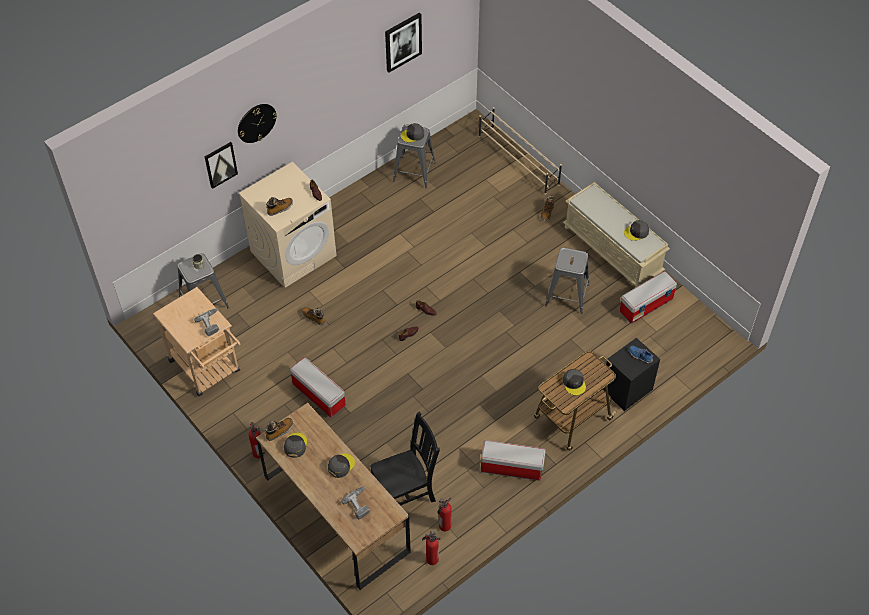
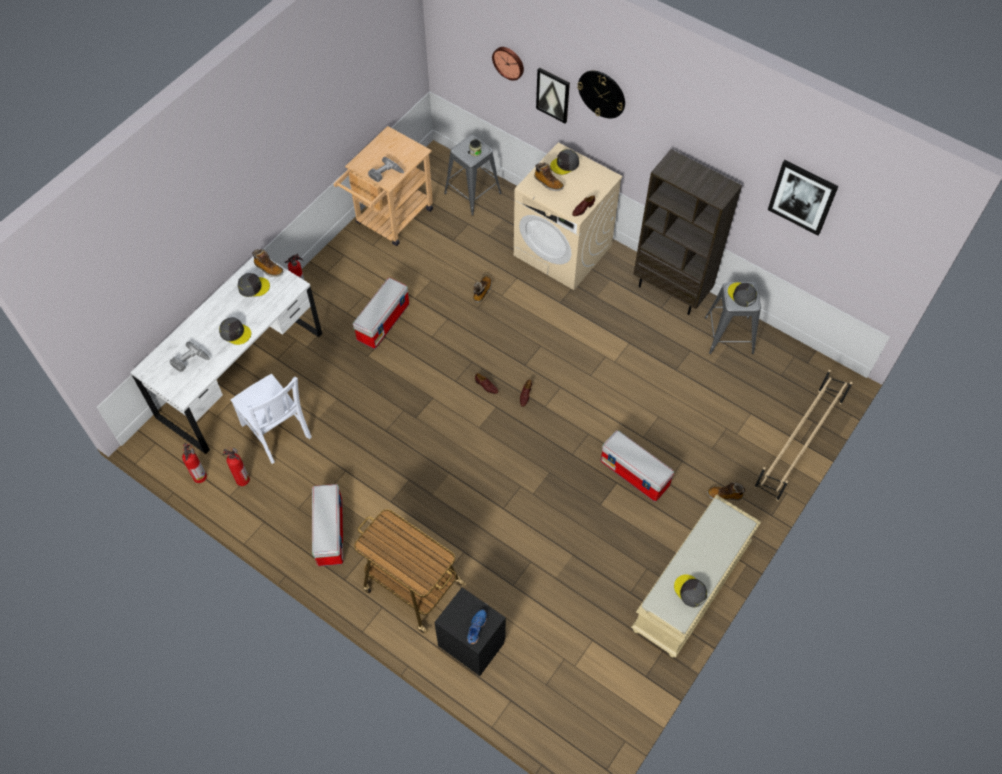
camera: 75 degrees right, 5 degrees up
brown desk [256,403,411,590] -> white desk [130,256,322,454]
black chair [370,411,440,506] -> white chair [231,374,312,464]
grey stool [545,247,589,314] -> none
grey cap [563,369,586,395] -> grey cap moved to [550,149,579,175]
storage box [619,271,677,324] -> storage box moved to [601,430,674,502]
none -> wall clock [492,47,524,81]
none -> brown bookcase [633,149,742,315]

